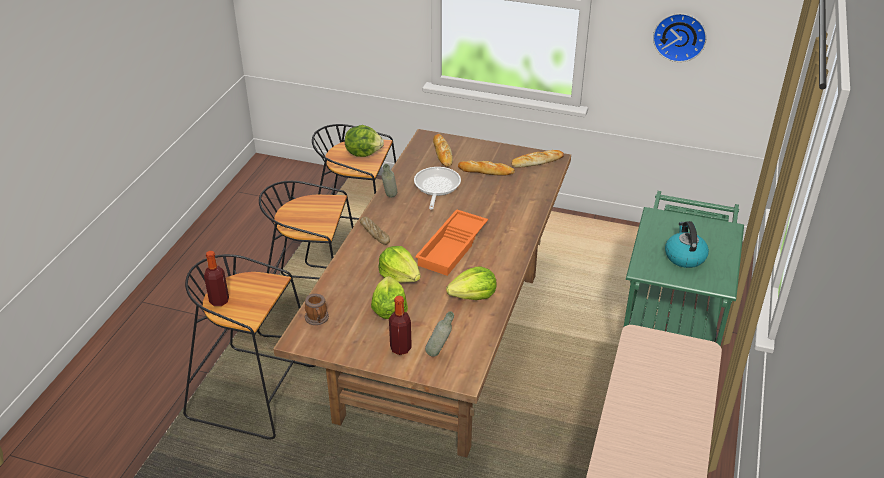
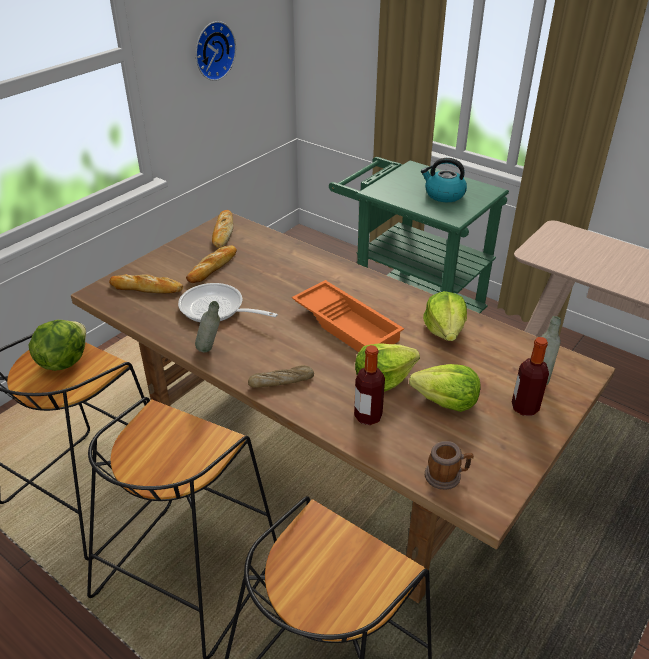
camera: 70 degrees left, 0 degrees up
bottle [204,251,229,306] -> bottle moved to [354,345,385,425]

